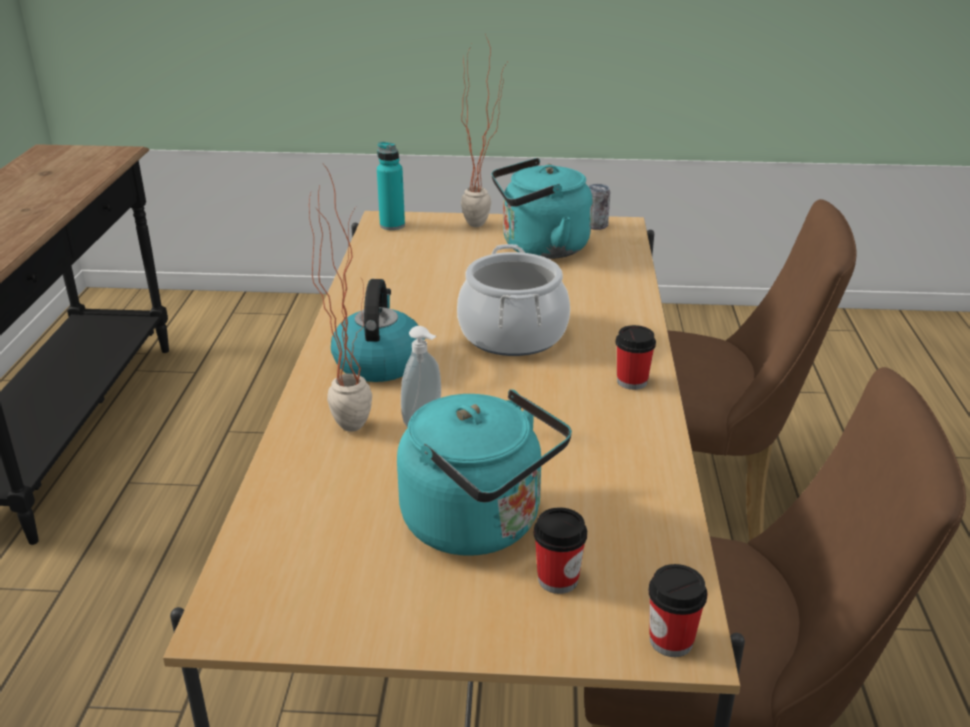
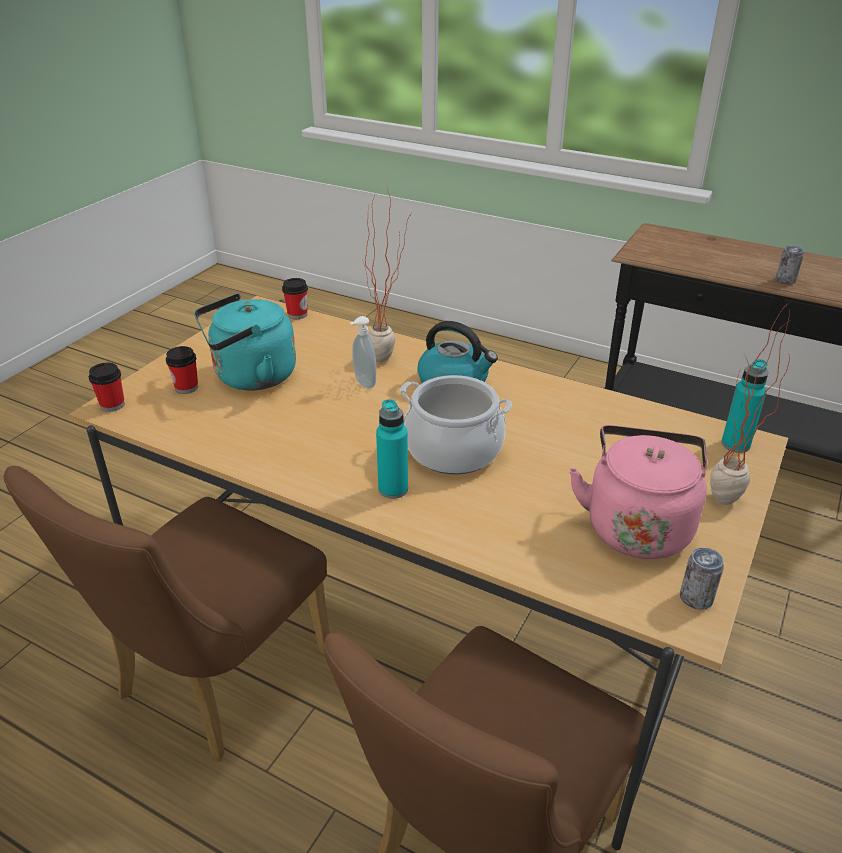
camera: 115 degrees right, 5 degrees up
turquoise kettle [491,158,592,259] -> pink kettle [569,425,708,559]
cup [616,325,656,390] -> cup moved to [282,278,308,319]
none -> turquoise bottle [376,399,408,499]
none -> can [775,246,804,285]

